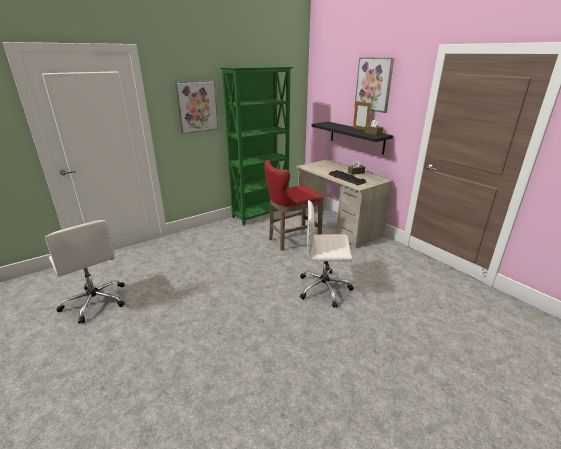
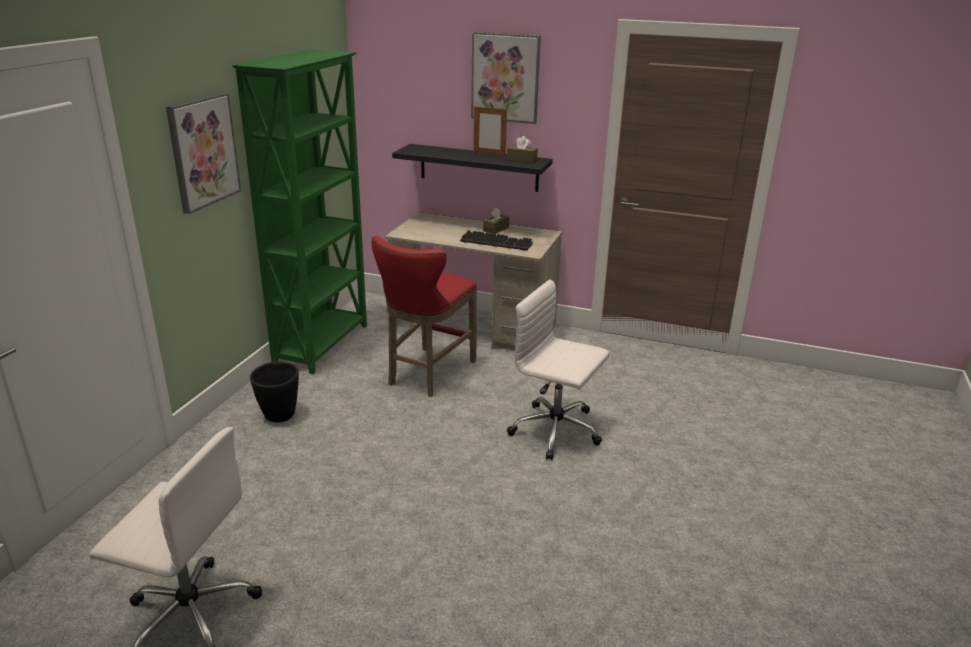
camera: 35 degrees left, 0 degrees up
white office chair [300,200,353,308] -> white office chair turned 60 degrees clockwise [507,279,609,460]
none -> black planter [250,361,299,422]

